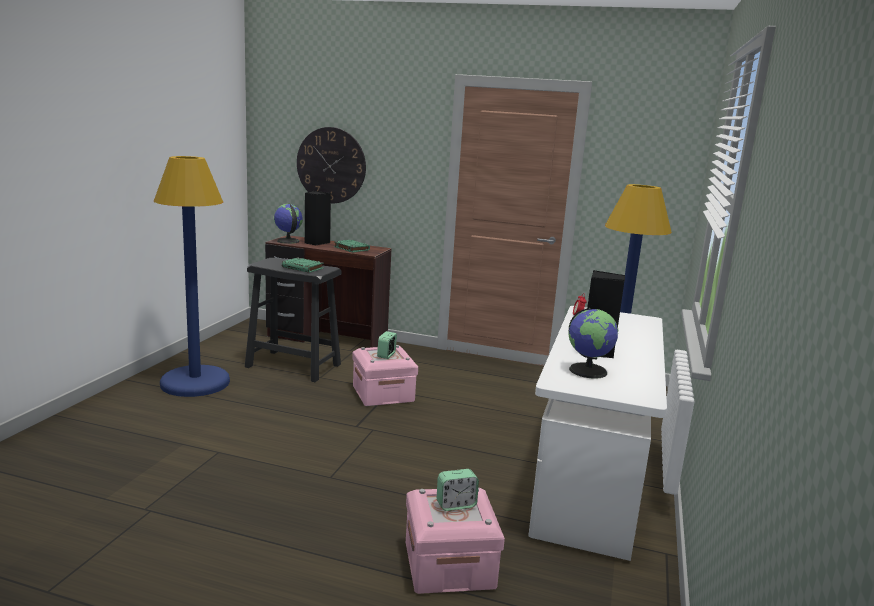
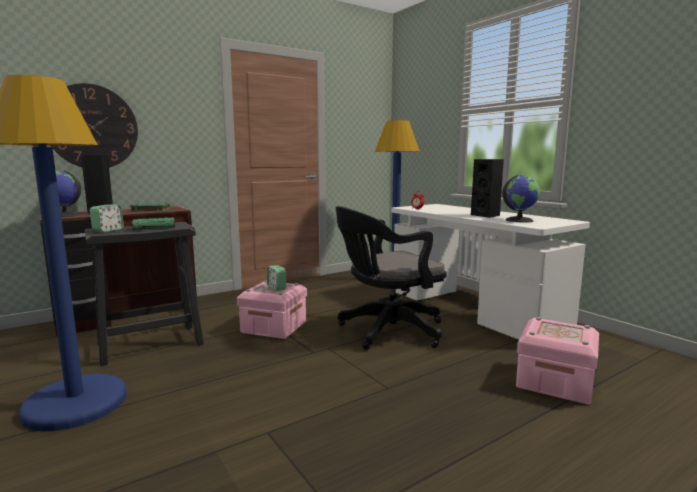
camera: 50 degrees left, 5 degrees down
alarm clock [437,469,479,511] -> alarm clock moved to [90,204,124,232]
none -> black office chair [335,206,446,350]

